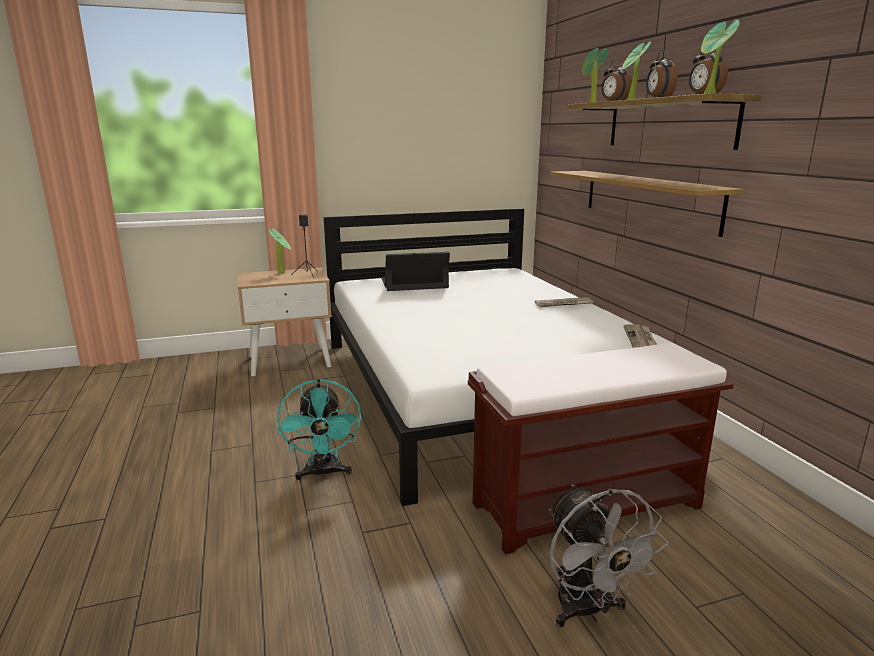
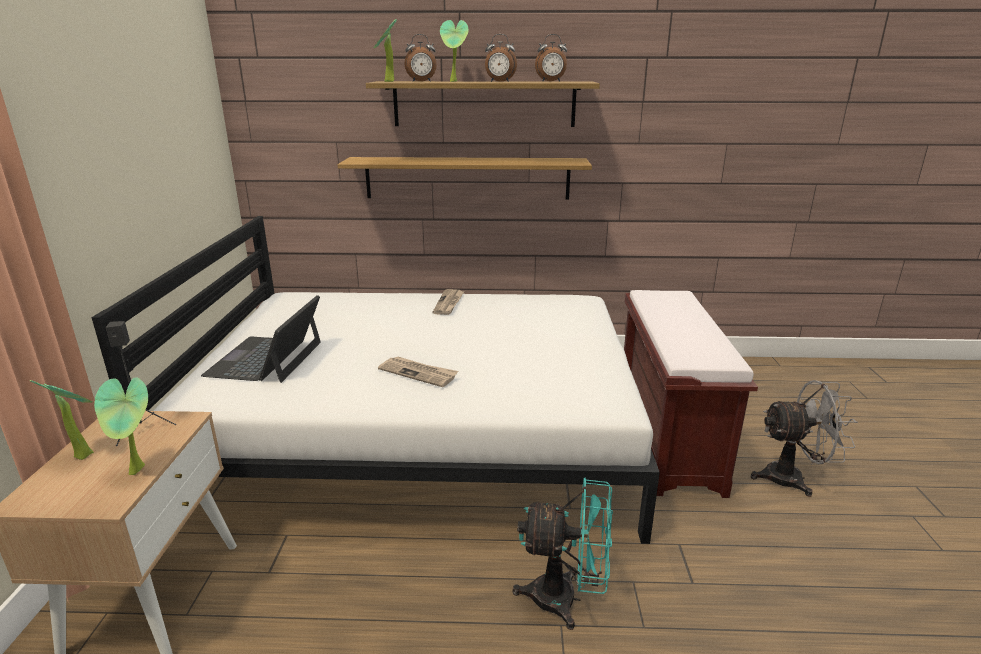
camera: 70 degrees left, 5 degrees up
newspaper [623,324,657,348] -> newspaper moved to [378,356,458,387]
potted plant [701,20,740,94] -> potted plant moved to [94,377,148,475]

